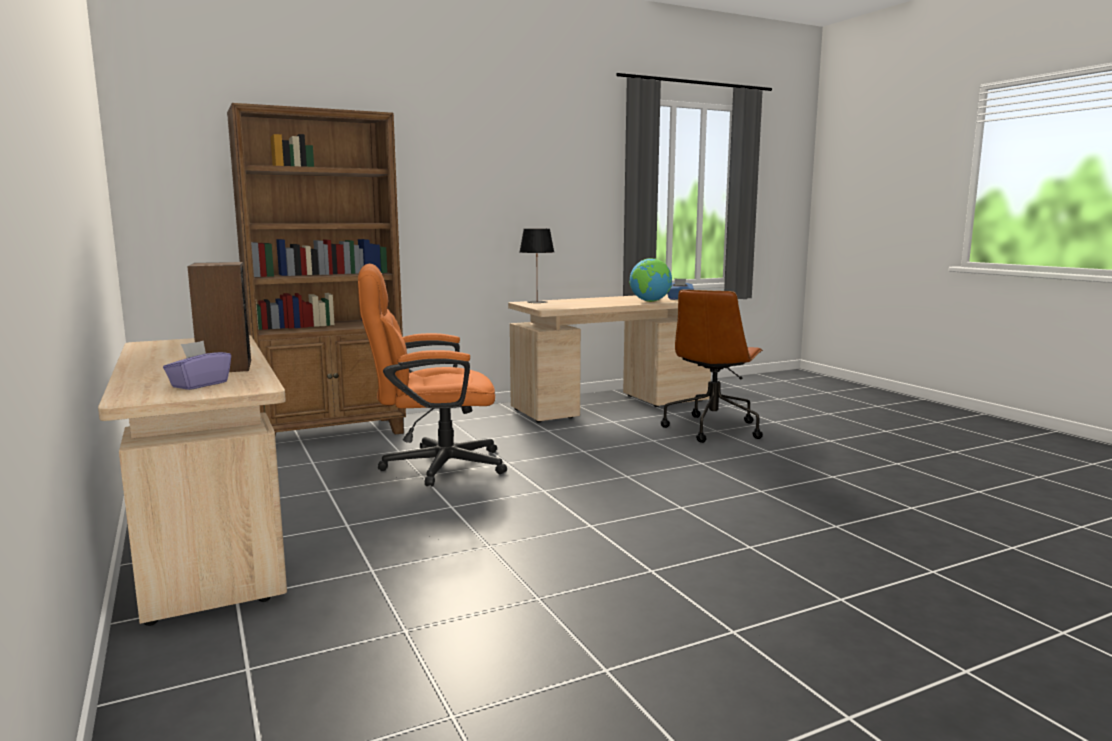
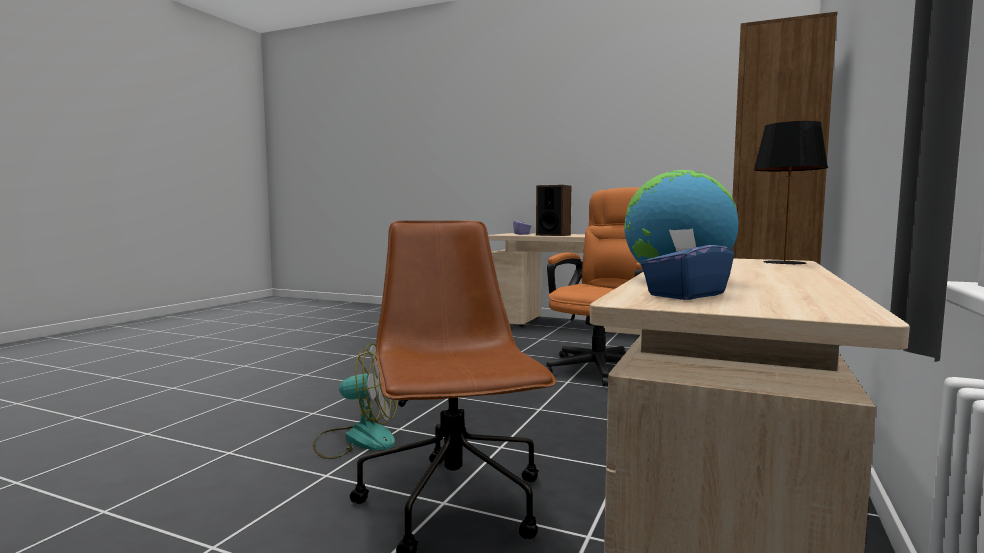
camera: 140 degrees right, 5 degrees down
none -> fan [313,343,398,459]

